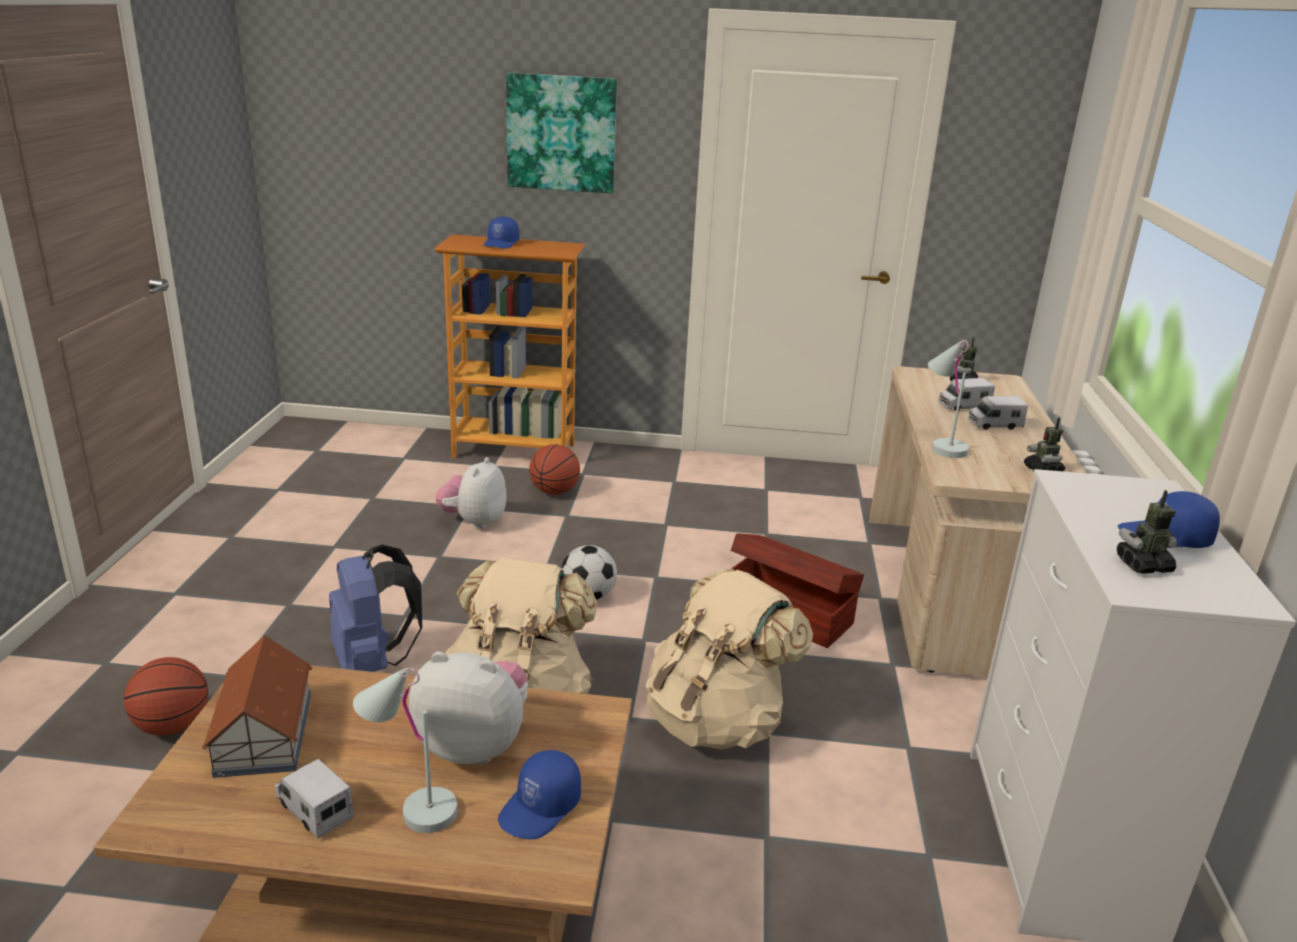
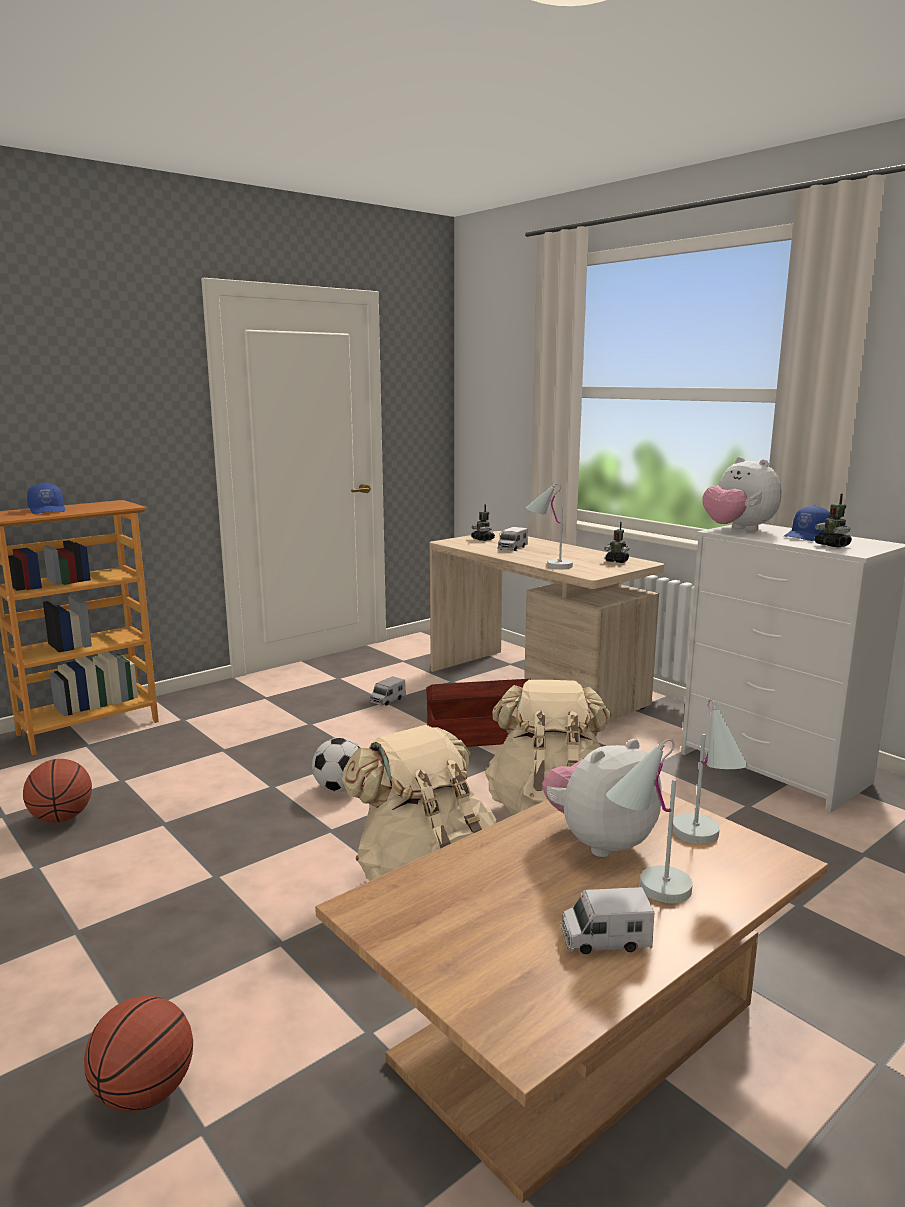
camera: 45 degrees left, 10 degrees down
toy house [202,635,312,778] -> none
blue backpack [329,544,422,672] -> none
plush toy [435,457,506,529] -> plush toy moved to [702,457,781,531]
blue cap [498,750,581,839] -> white table lamp [672,699,748,844]
picture [506,73,617,193] -> none
basketball [529,444,580,495] -> basketball moved to [23,759,92,823]
toy truck [968,396,1028,430] -> toy truck moved to [370,676,406,706]
toy robot [1117,490,1177,574] -> toy robot turned 60 degrees counterclockwise [815,494,852,547]

